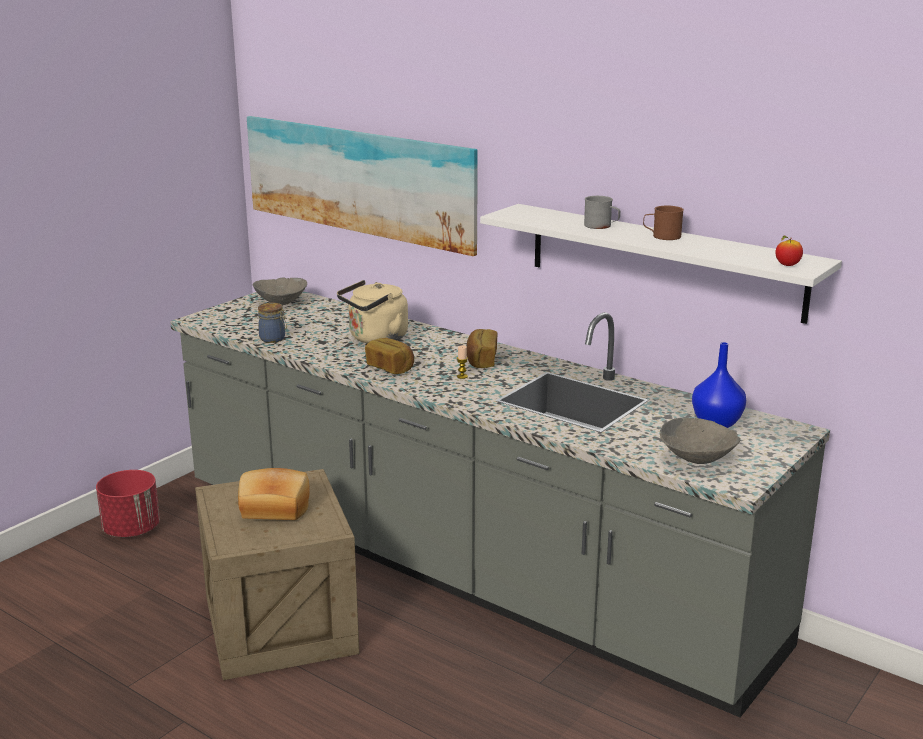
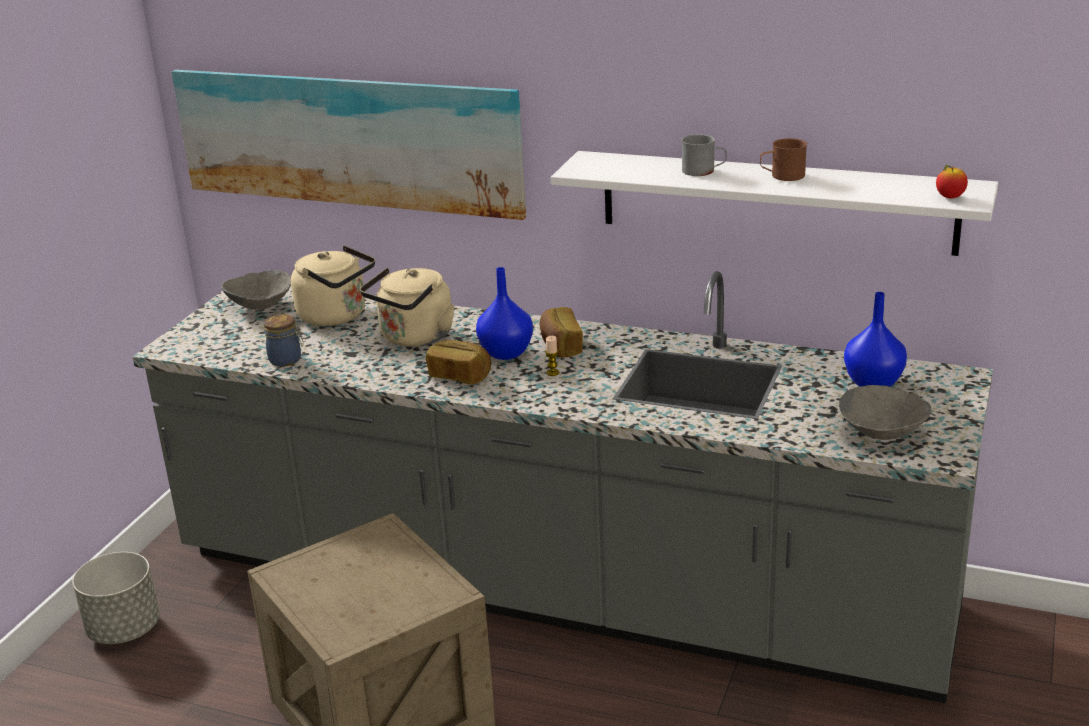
camera: 15 degrees left, 5 degrees up
red planter [96,470,160,537] -> grey planter [72,552,160,644]
bread [238,468,310,520] -> none
none -> beige kettle [291,245,375,326]
none -> blue vase [476,267,533,360]

